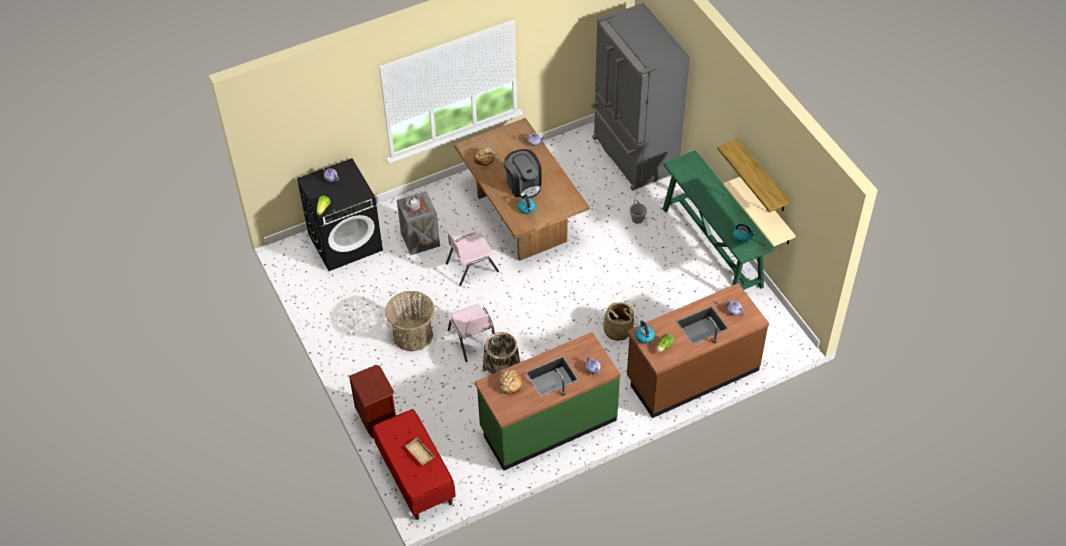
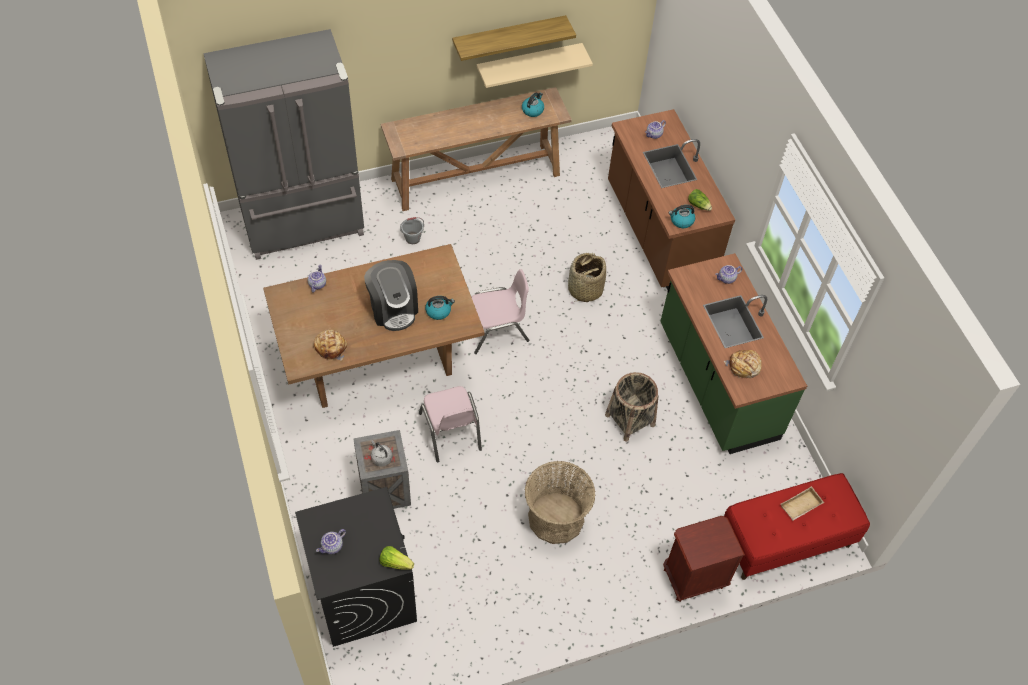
camera: 85 degrees left, 5 degrees up
pink chair [448,304,495,362] -> pink chair moved to [472,269,529,354]
coffee machine [504,149,541,199] -> coffee machine turned 90 degrees clockwise [364,260,418,331]
green console table [663,150,775,290] -> brown console table [381,87,572,211]

